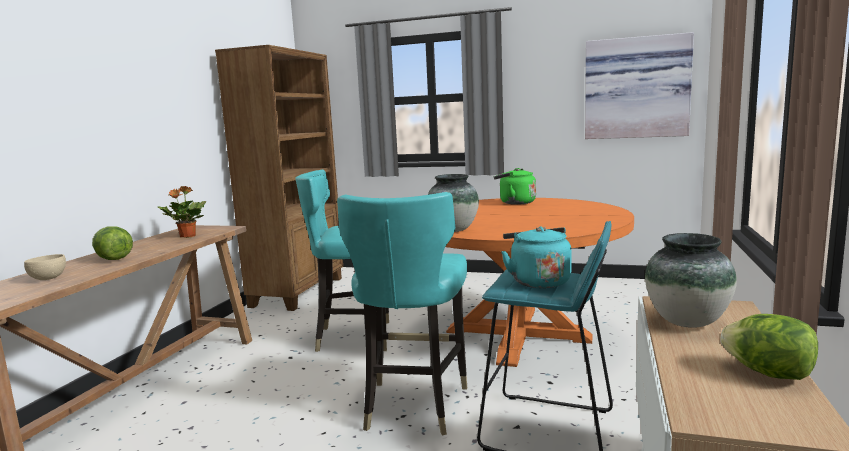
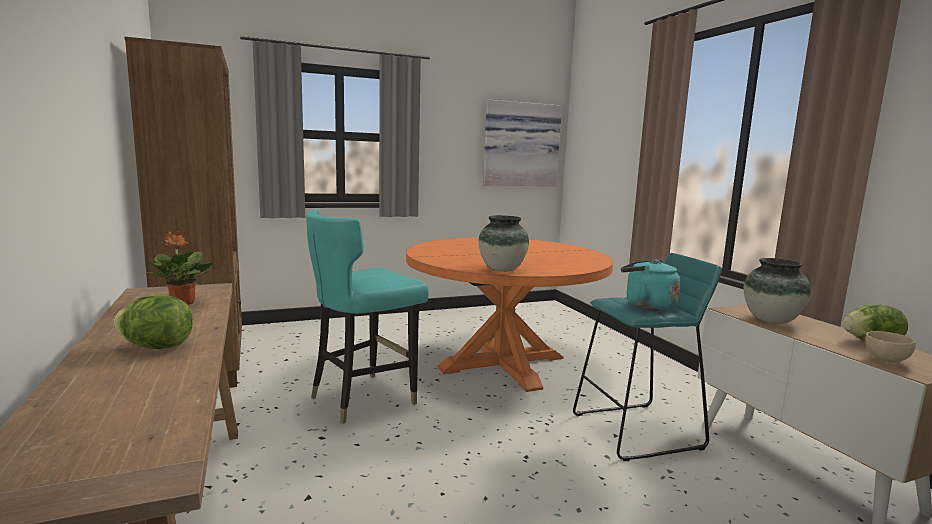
camera: 40 degrees left, 0 degrees up
beige bowl [24,254,66,280] -> beige bowl moved to [865,331,916,363]
turquoise chair [337,192,467,435] -> none
green kettle [494,168,536,205] -> none

